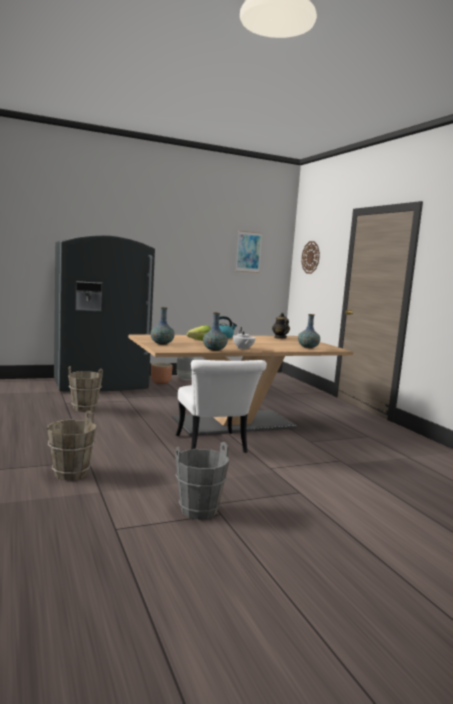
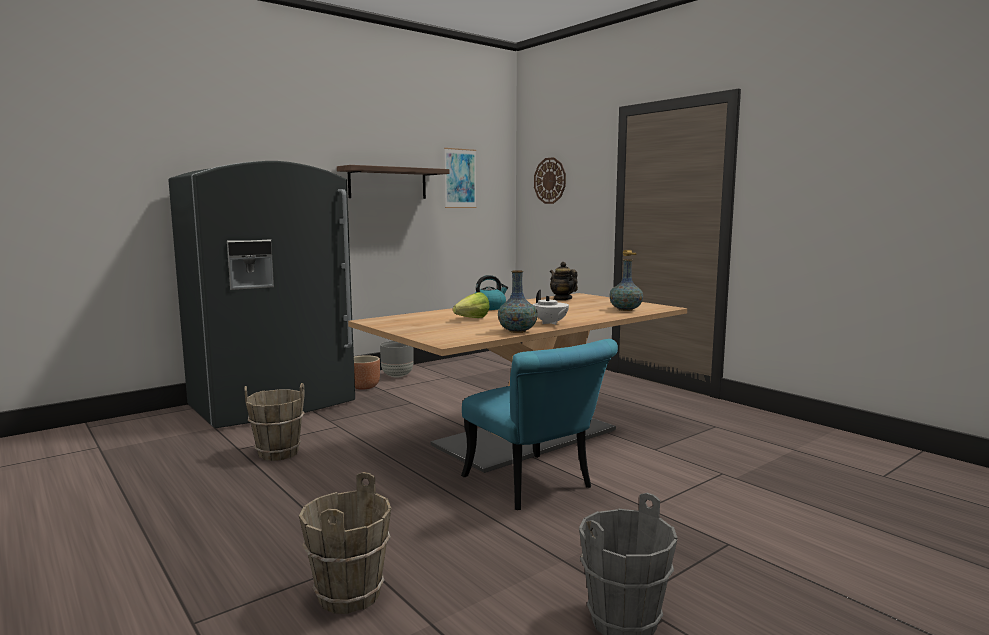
camera: 15 degrees left, 0 degrees up
vase [150,307,175,345] -> none
white chair [176,360,267,453] -> turquoise chair [461,339,618,510]
none -> shelf [337,165,449,199]

